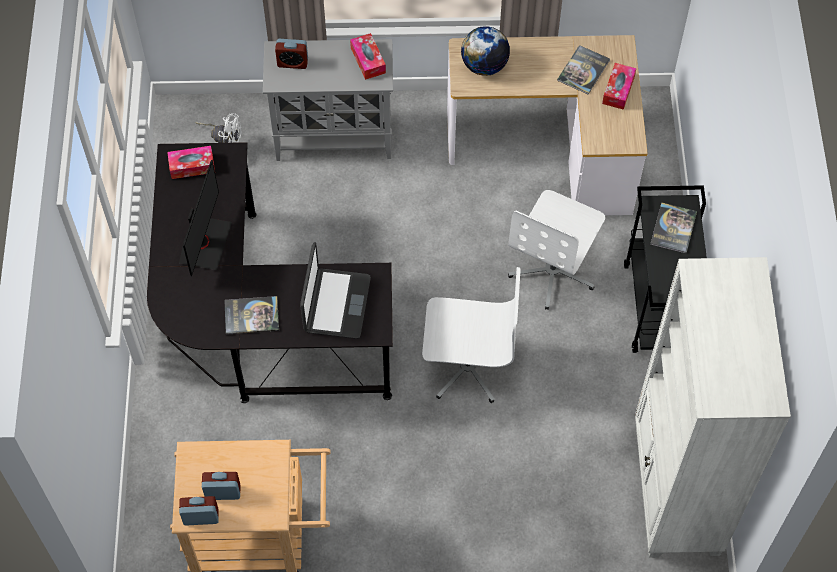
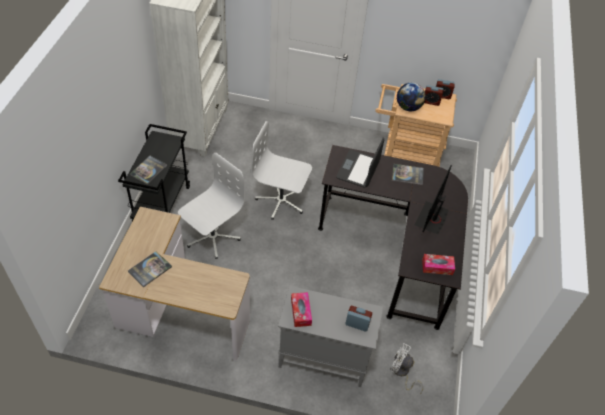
camera: 170 degrees left, 10 degrees down
globe [461,26,510,76] -> globe moved to [397,83,426,111]
tissue box [602,63,636,110] -> none

